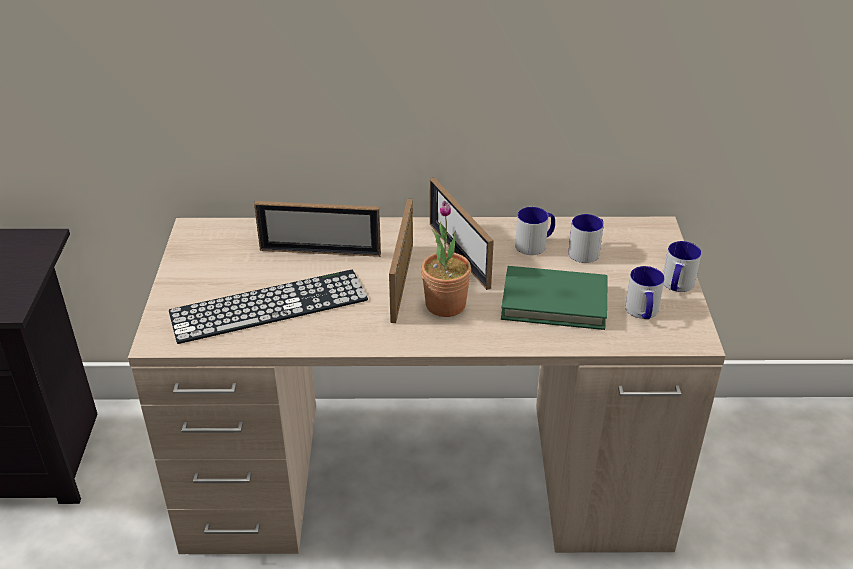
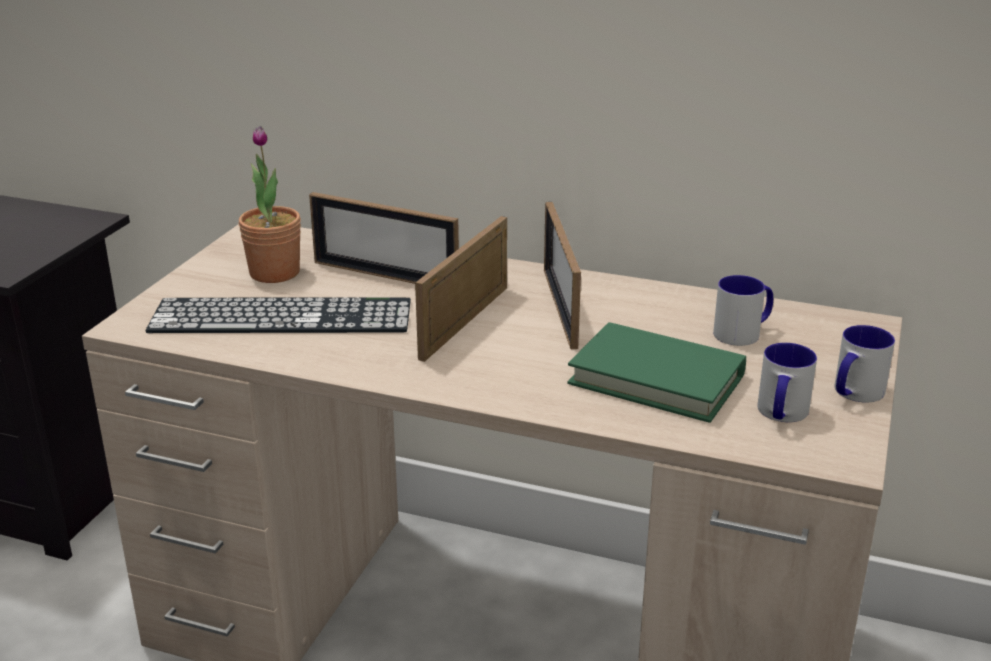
camera: 20 degrees right, 10 degrees down
potted plant [421,201,471,317] -> potted plant moved to [239,126,301,283]
mug [515,207,555,255] -> none

